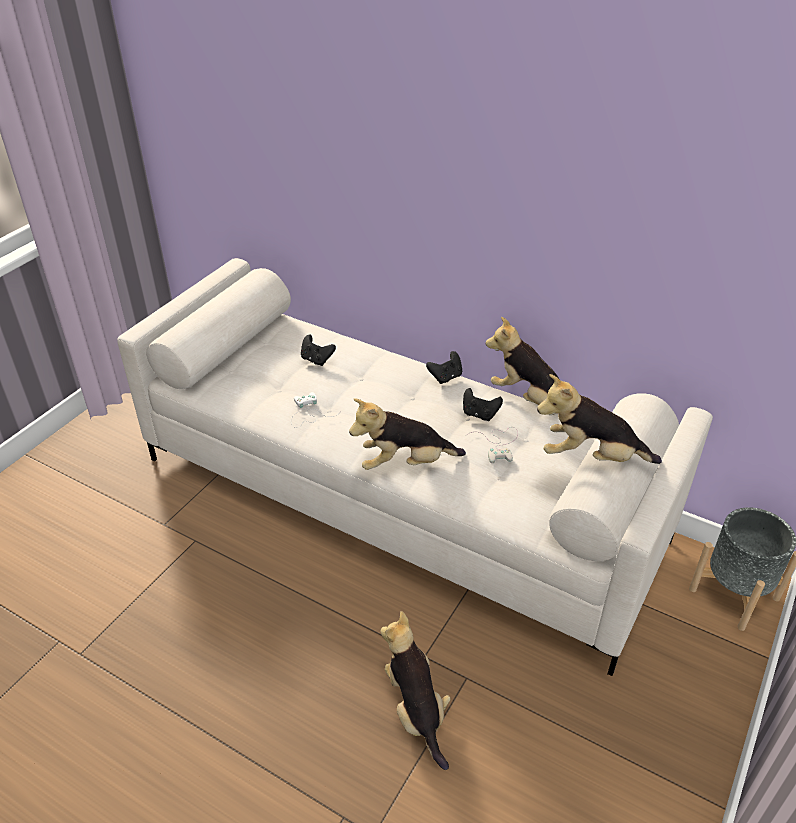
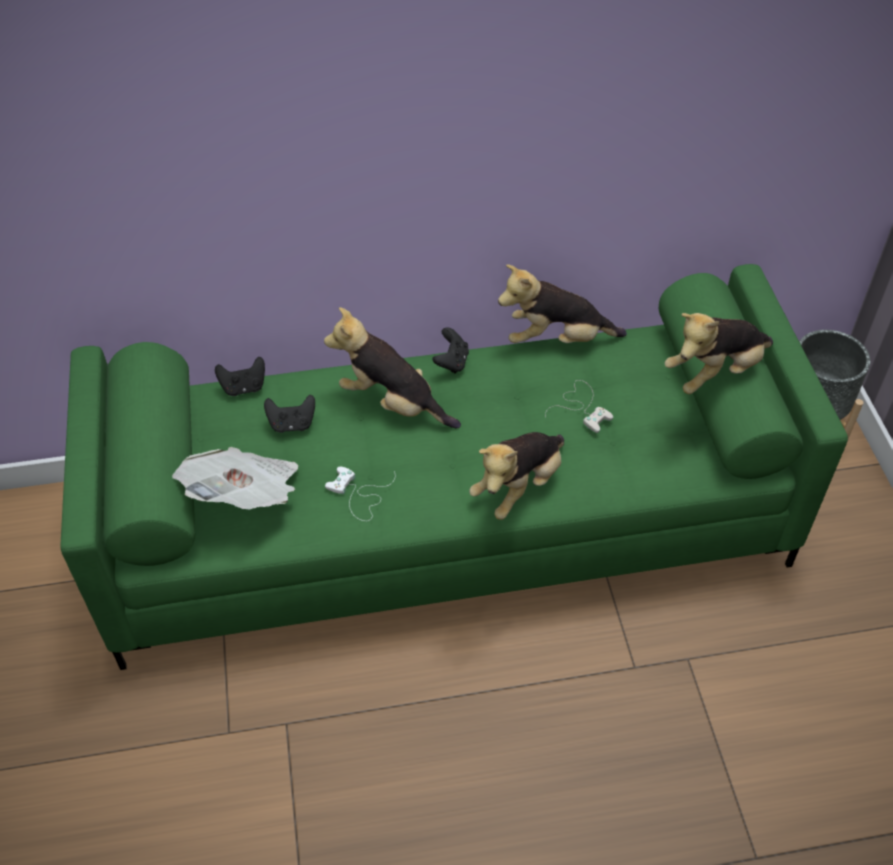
camera: 40 degrees left, 10 degrees up
white sofa [117,258,713,676] -> green sofa [60,264,848,670]
plush toy [380,611,451,770] -> plush toy moved to [324,307,461,428]
black game controller [463,388,503,421] -> black game controller moved to [215,357,265,396]
none -> newspaper [172,447,299,510]

